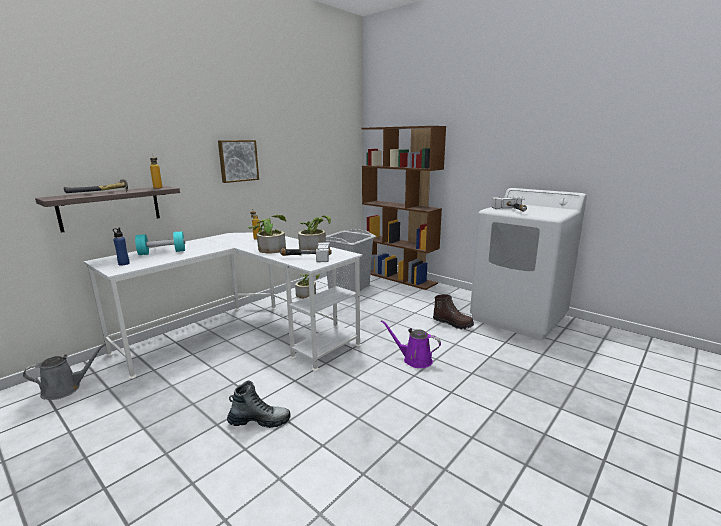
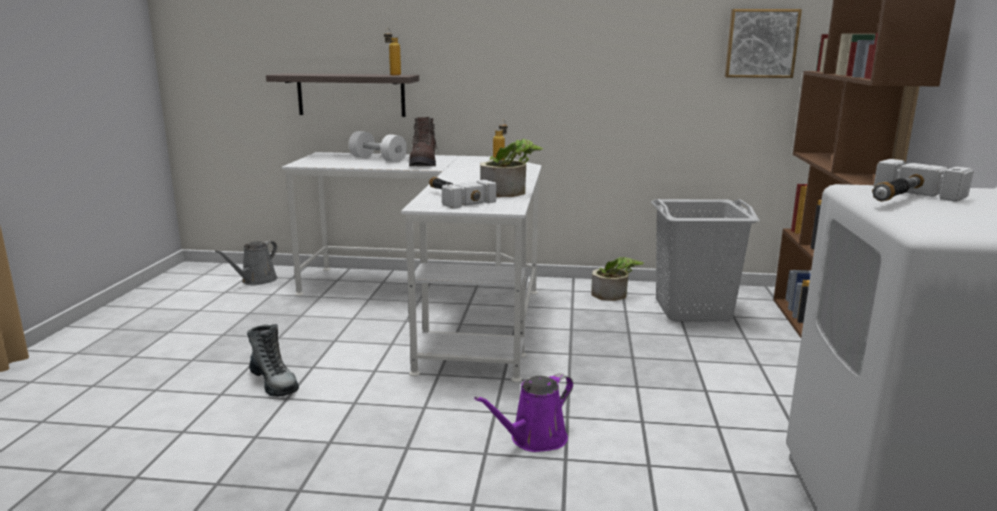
camera: 55 degrees right, 0 degrees up
grey watering can [23,343,106,400] -> grey watering can turned 90 degrees clockwise [215,241,278,285]
hammer [64,179,128,193] -> none
blue bottle [113,228,130,266] -> none
turquoise dumbbell [135,231,185,255] -> white dumbbell [349,131,407,162]
picture [218,140,259,183] -> picture moved to [725,9,802,78]
potted plant [248,215,286,254] -> none
purple watering can [381,320,441,368] -> purple watering can turned 120 degrees counterclockwise [474,373,573,452]
brown boot [433,294,474,329] -> brown boot moved to [409,117,439,166]

